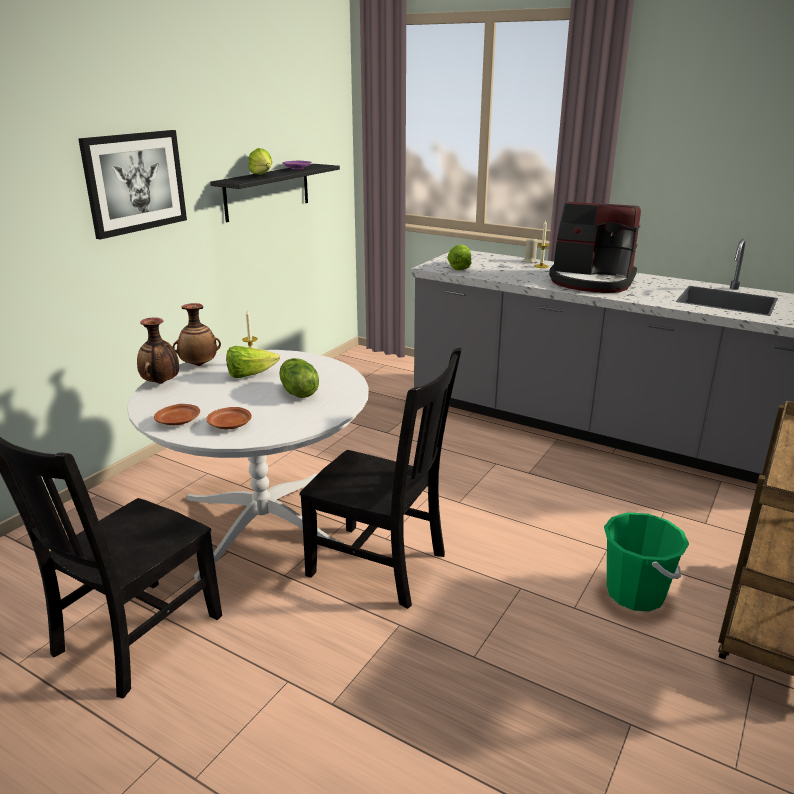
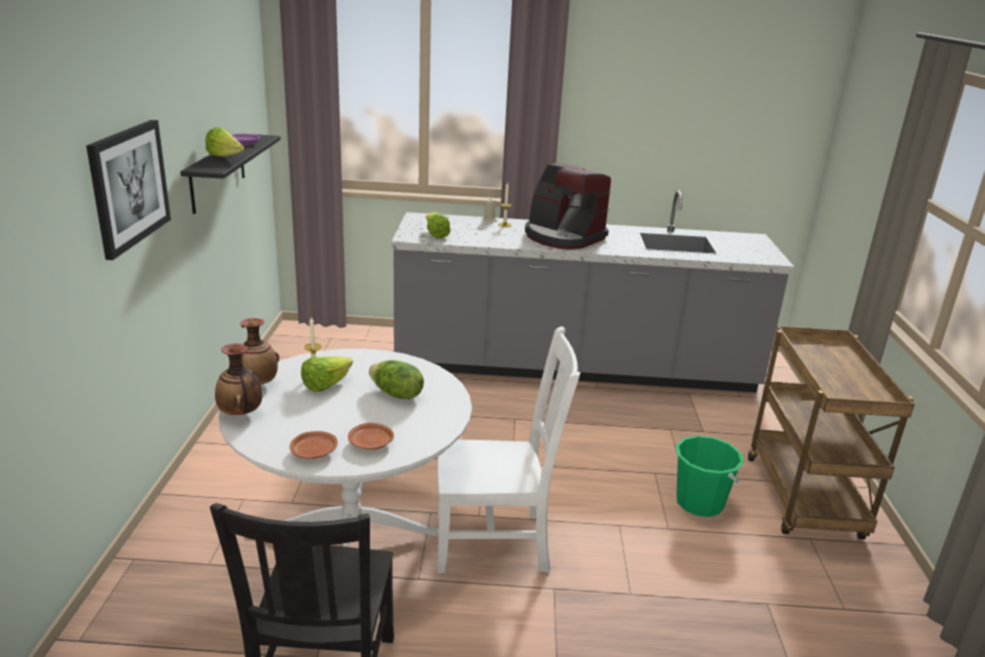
camera: 30 degrees left, 0 degrees up
black chair [300,348,462,609] -> white chair [438,326,580,573]
coffee machine [549,202,641,293] -> coffee machine turned 45 degrees clockwise [525,163,611,250]

